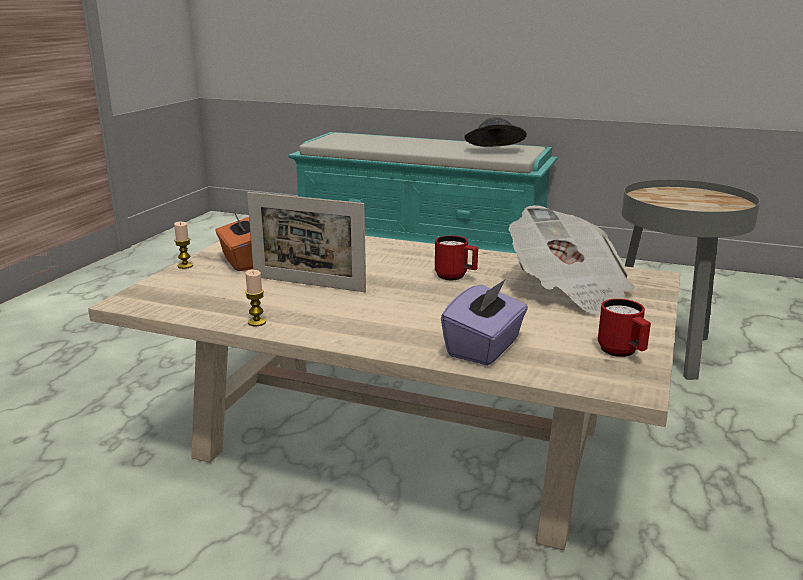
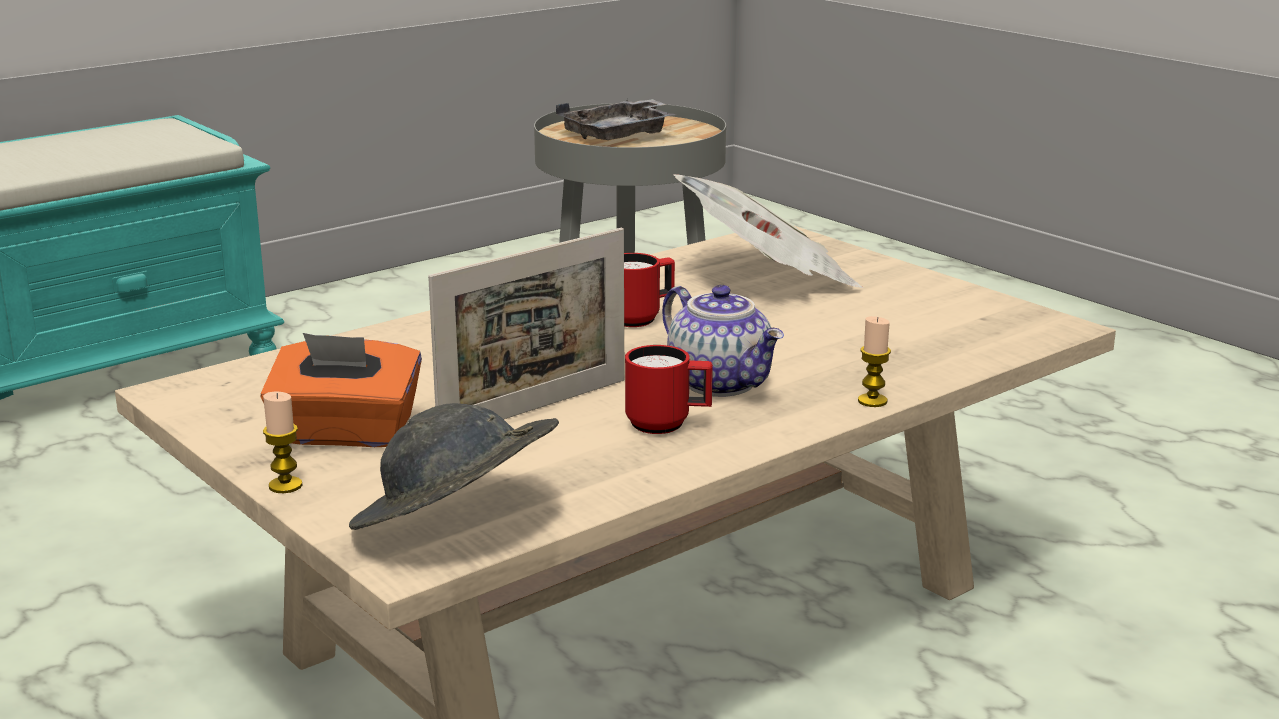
camera: 60 degrees left, 0 degrees up
candle [245,270,266,326] -> candle moved to [858,316,891,407]
purple tissue box [441,279,528,366] -> none
grey hat [465,117,527,147] -> grey hat moved to [349,403,559,530]
red mug [598,299,651,357] -> red mug moved to [625,345,713,434]
none -> grey tray [556,99,676,140]
none -> teapot [662,285,784,397]

